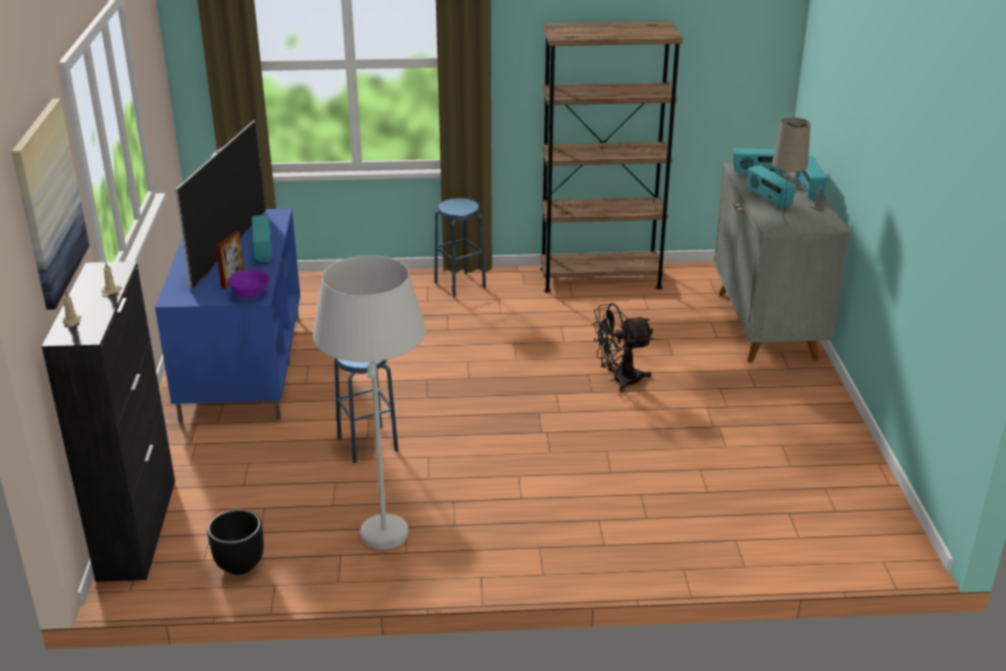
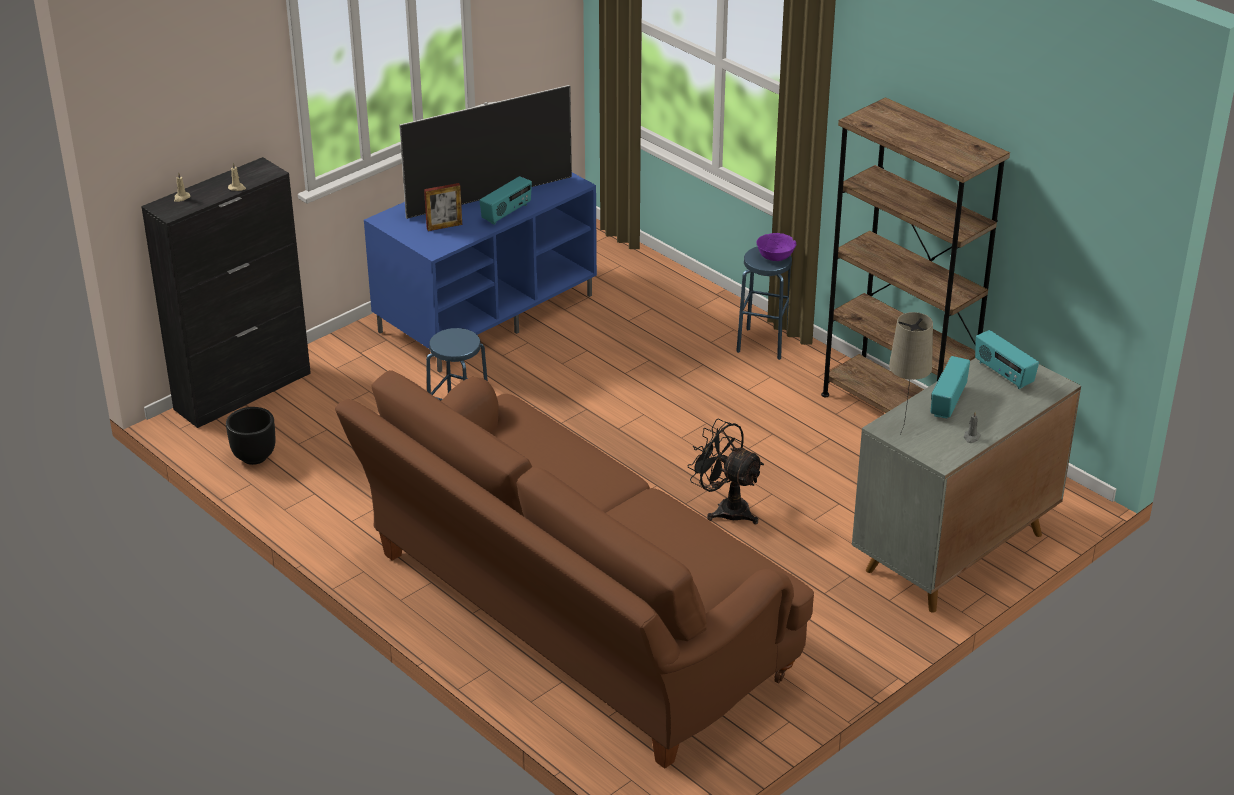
camera: 50 degrees right, 5 degrees up
picture [12,98,89,310] -> none
purple bowl [228,269,270,298] -> purple bowl moved to [757,233,797,261]
white floor lamp [313,255,425,550] -> none
radio [796,156,828,199] -> none
none -> brown sofa [335,370,814,769]

